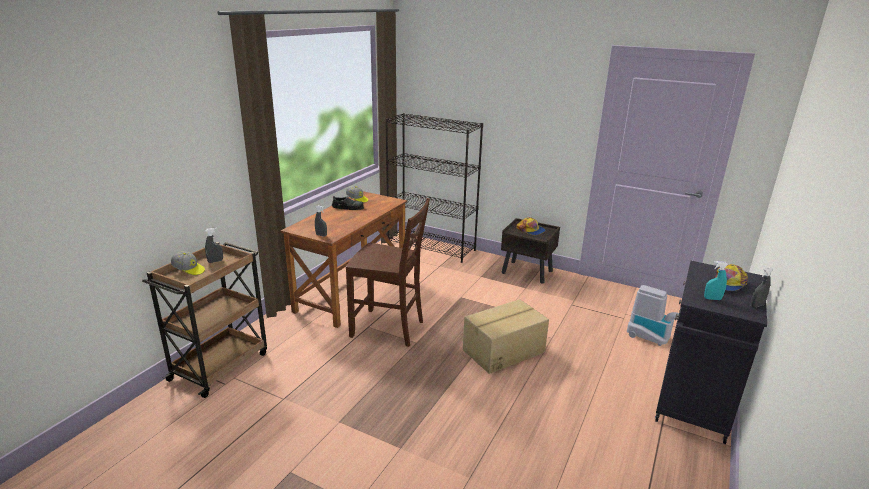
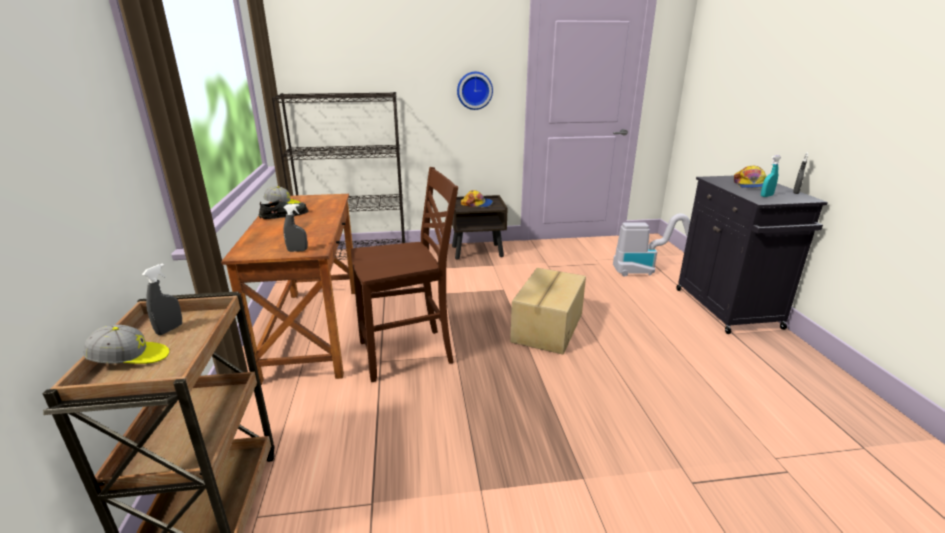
camera: 35 degrees left, 0 degrees up
none -> wall clock [457,72,493,110]

